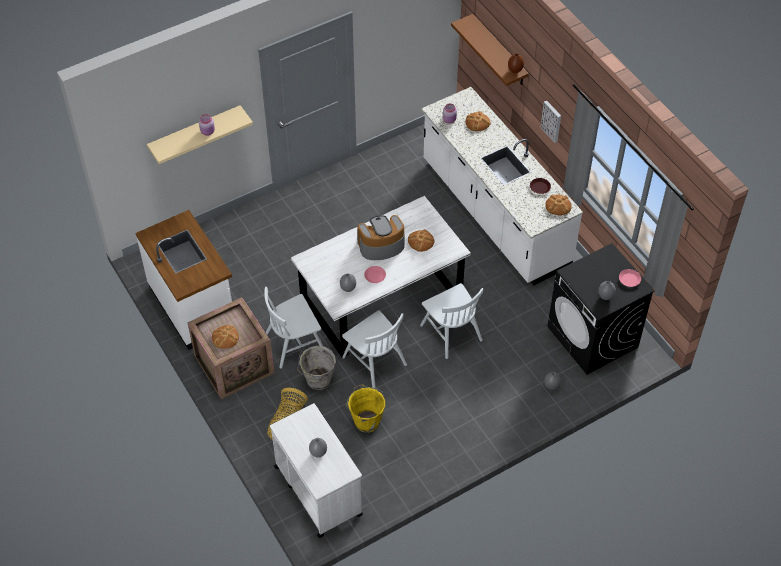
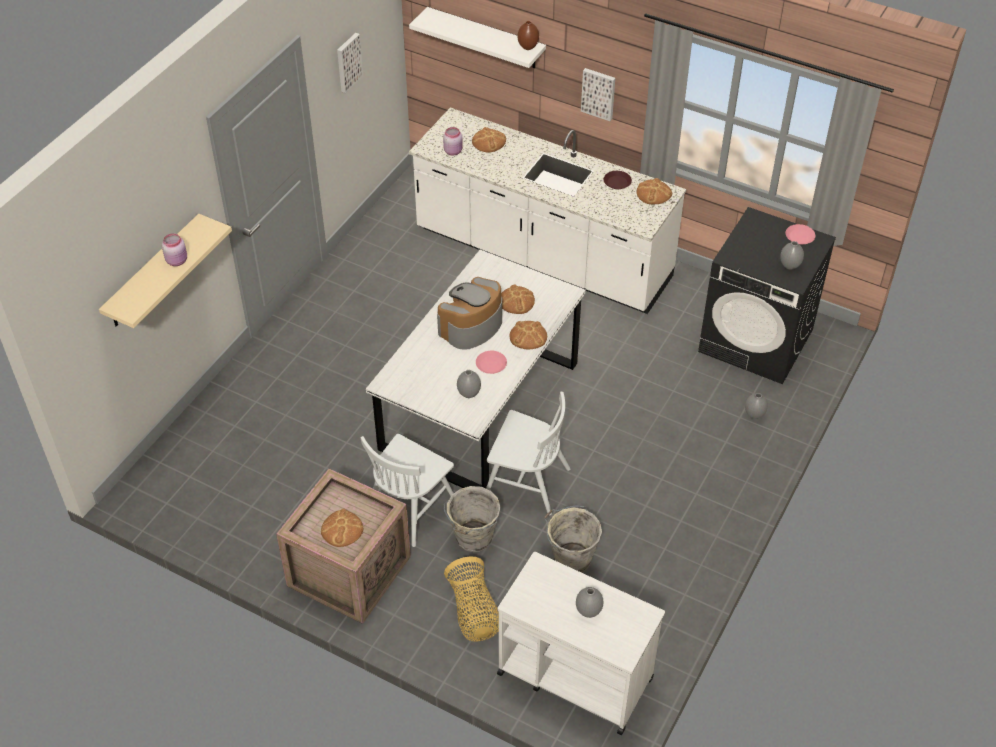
camera: 30 degrees left, 5 degrees down
white counter [135,210,232,350] -> none
yellow bucket [347,384,385,433] -> grey bucket [544,505,602,573]
white chair [420,283,483,359] -> none
brown shelf [451,14,529,86] -> white shelf [409,7,546,68]
none -> picture [337,33,363,93]
none -> bread [509,321,547,350]

